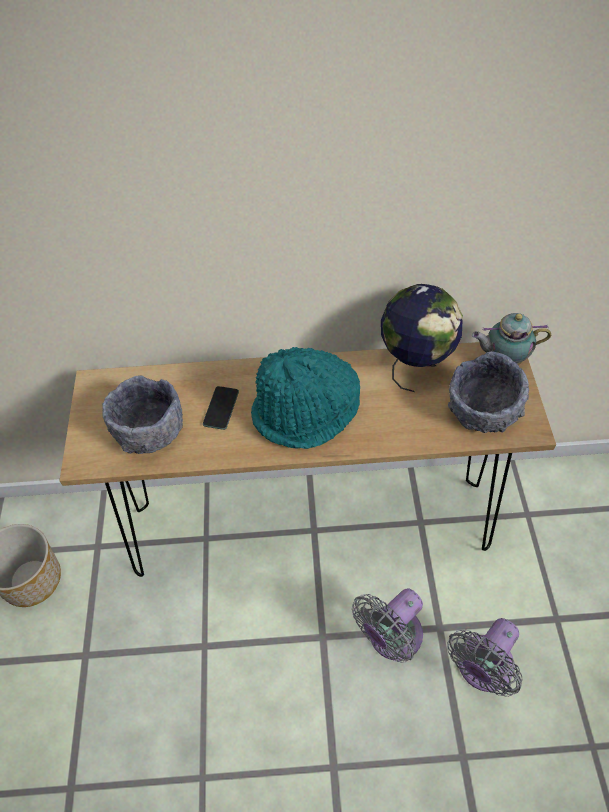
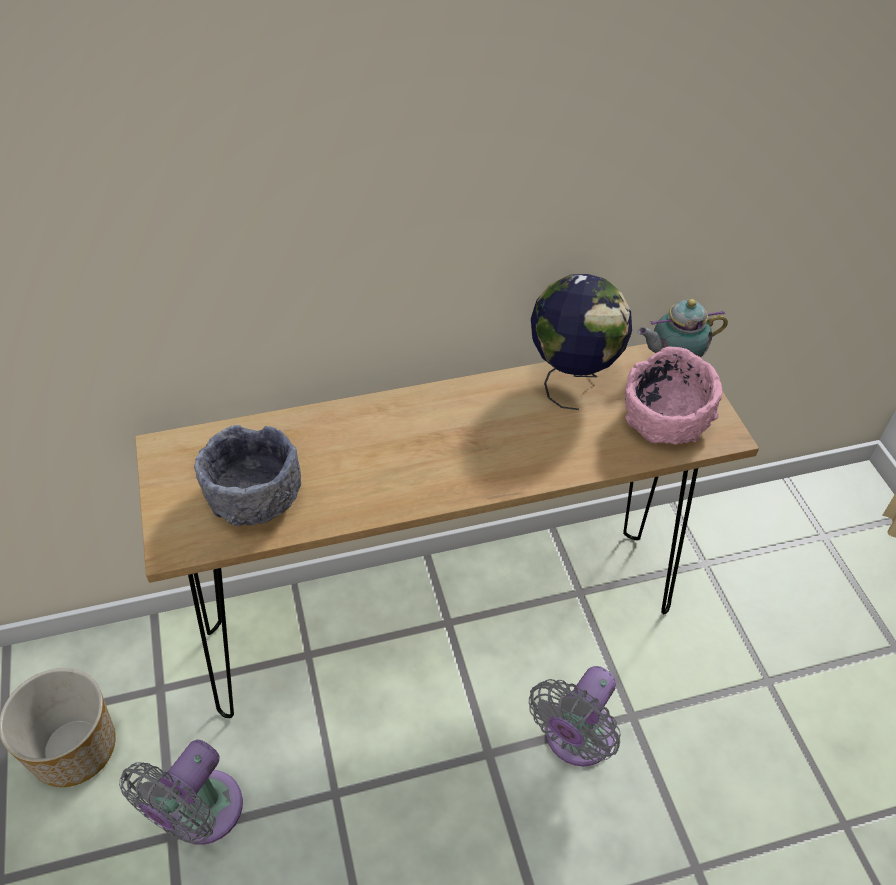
camera: 15 degrees left, 5 degrees down
phone [203,386,239,430] -> none
turquoise hat [251,347,360,449] -> none
grey fan [447,618,522,697] -> grey fan moved to [119,740,243,845]
grey bowl [448,351,529,433] -> pink bowl [625,346,722,444]

